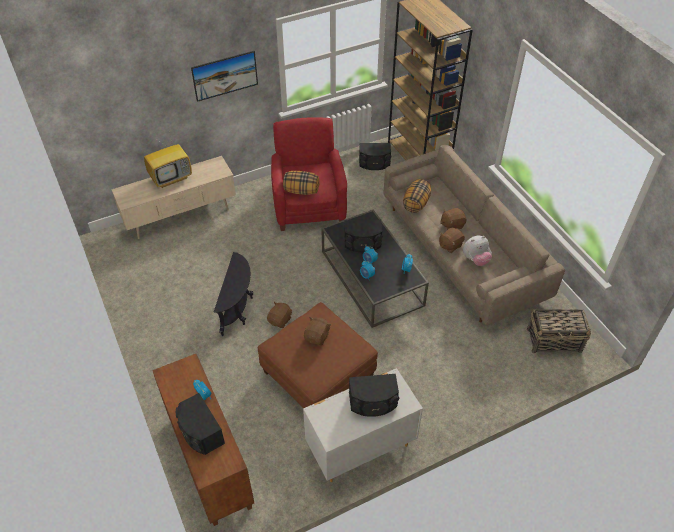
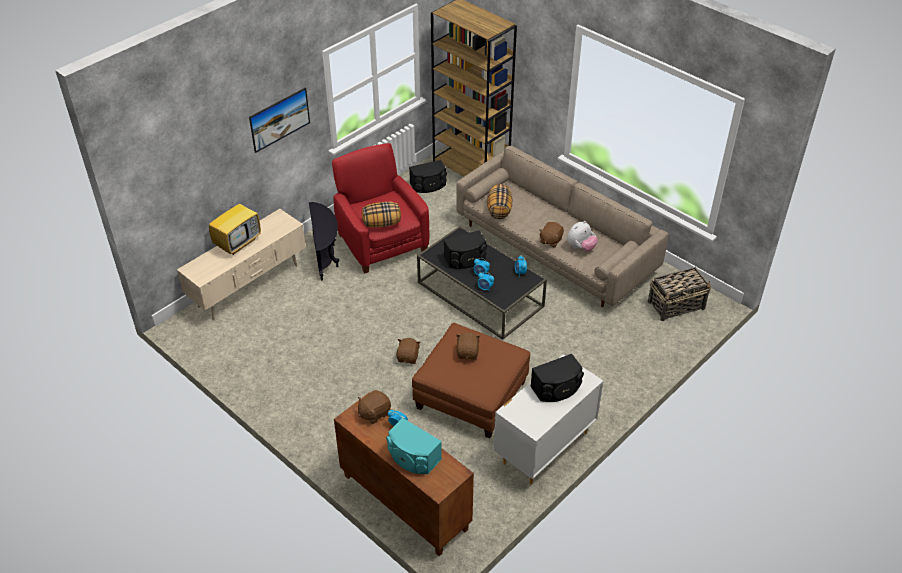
camera: 20 degrees left, 5 degrees down
black speaker [176,393,225,455] -> turquoise speaker [386,418,442,474]
black side table [214,252,253,336] -> black side table moved to [309,202,339,280]
brown plush toy [440,208,466,230] -> brown plush toy moved to [358,390,391,424]

